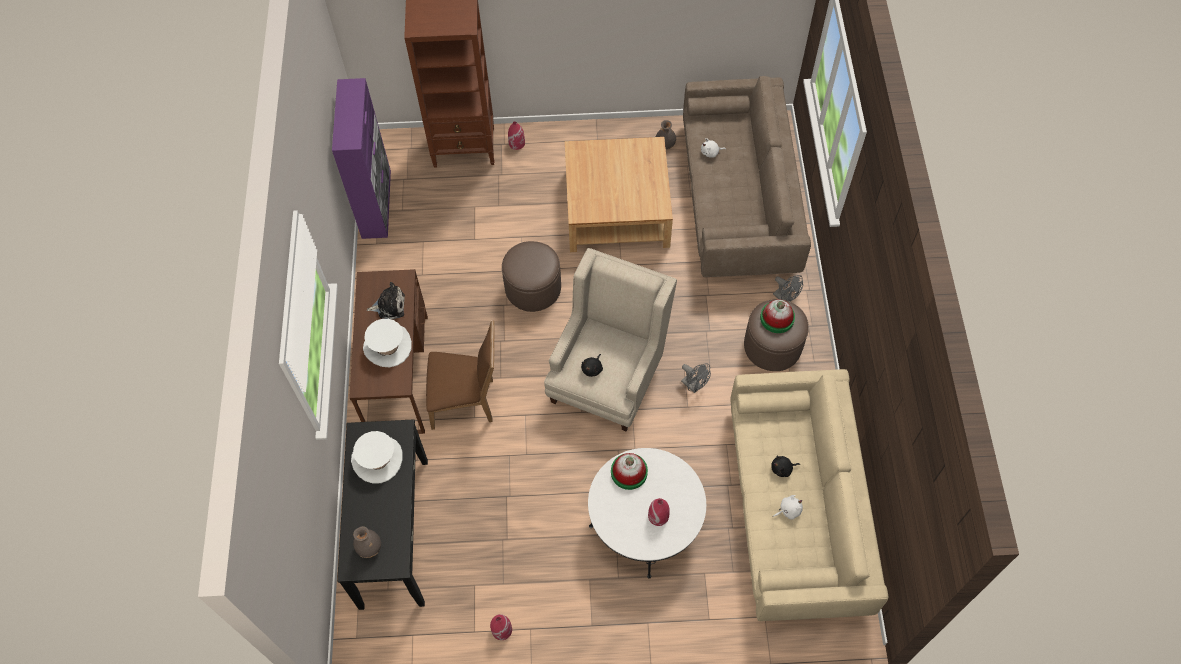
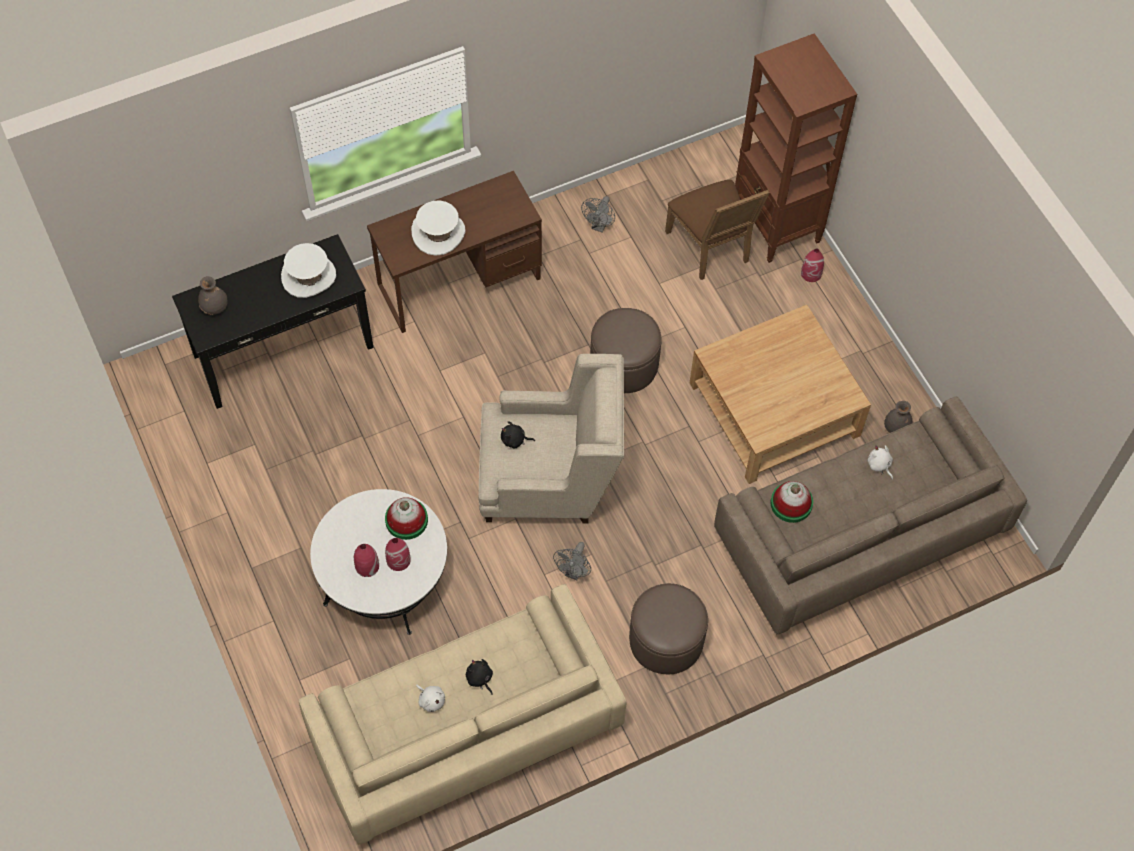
camera: 65 degrees right, 0 degrees up
purple cabinet [332,78,391,239] -> none
plush toy [367,282,405,319] -> none
brown chair [426,320,495,430] -> brown chair moved to [665,180,770,280]
red vase [490,614,512,640] -> red vase moved to [385,538,411,571]
hat [760,299,795,333] -> hat moved to [771,481,813,523]
grey fan [773,275,803,302] -> grey fan moved to [581,196,615,233]

